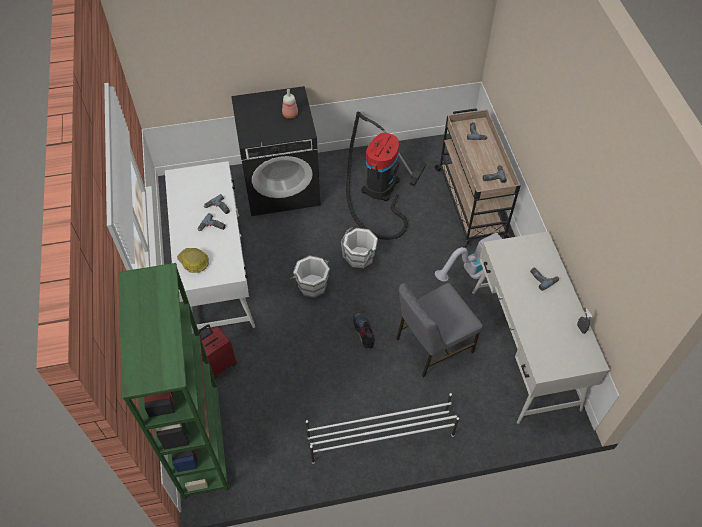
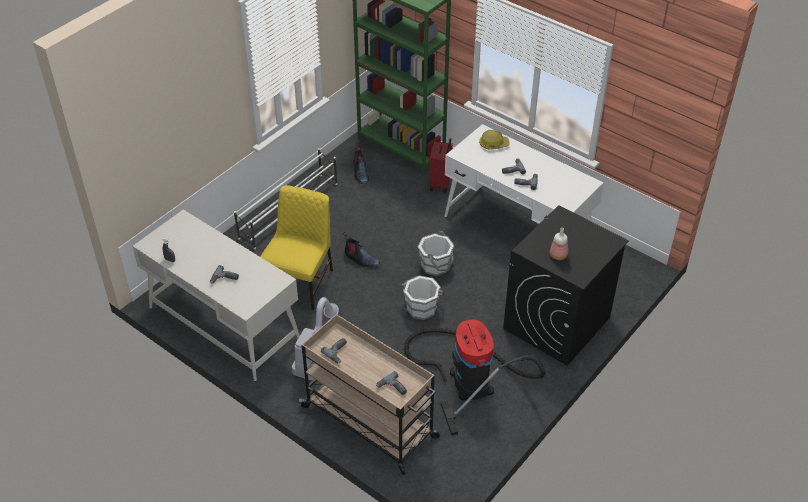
camera: 140 degrees right, 10 degrees down
grey chair [396,283,483,377] -> yellow chair [260,185,333,310]
none -> boot [353,142,369,184]

